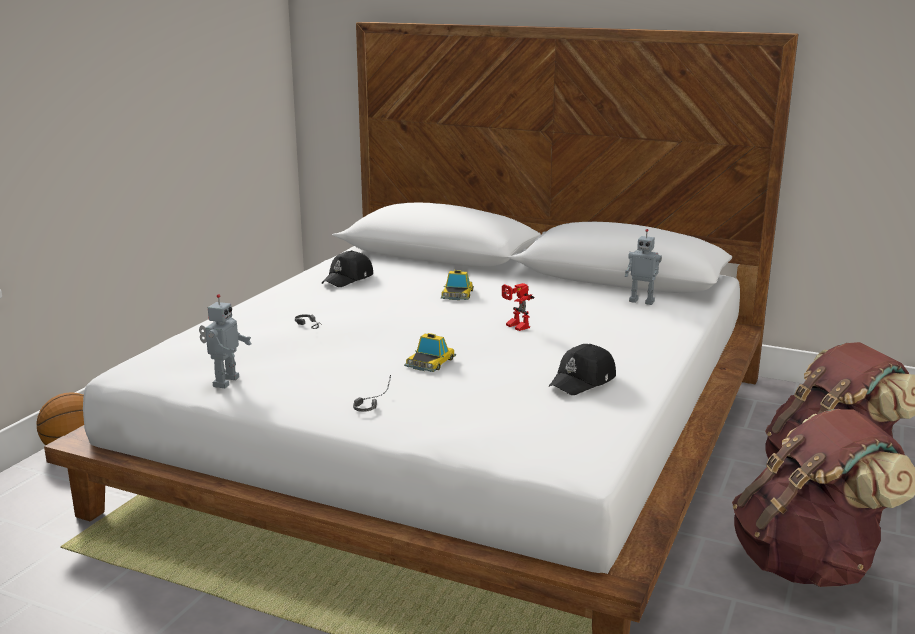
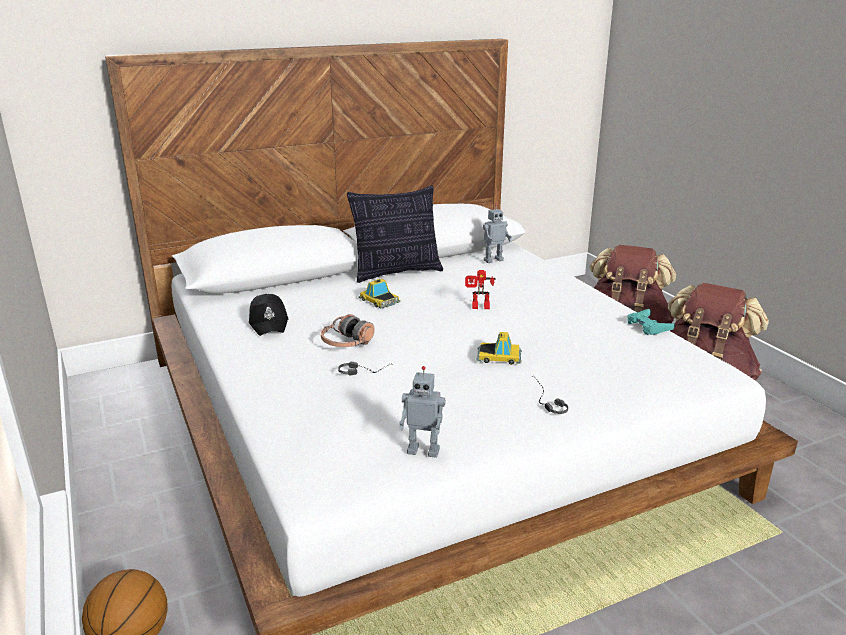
camera: 50 degrees left, 5 degrees up
toy robot [199,294,251,388] -> toy robot turned 135 degrees clockwise [399,366,446,458]
toy car [404,333,456,372] -> toy car turned 120 degrees clockwise [476,332,522,365]
black cap [548,344,616,395] -> none
none -> headphones [321,314,375,347]
none -> pillow [347,185,443,283]
none -> turquoise game controller [627,309,675,335]

